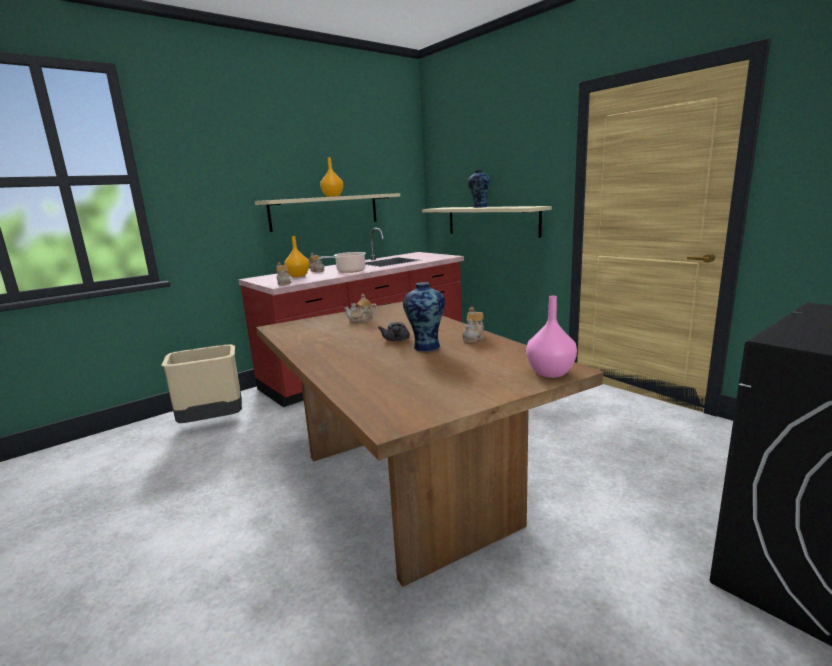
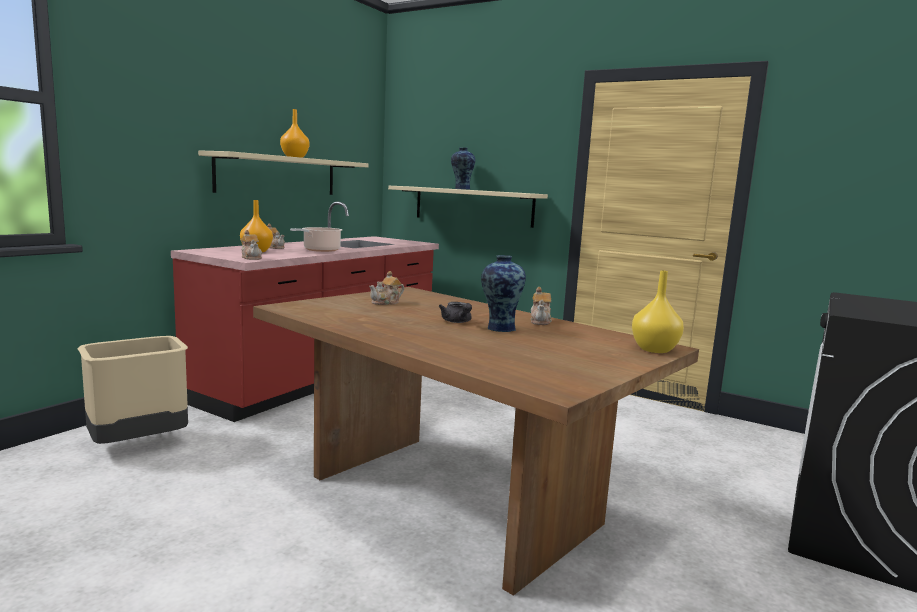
camera: 20 degrees left, 5 degrees down
pink vase [526,296,577,378] -> yellow vase [632,270,684,353]

